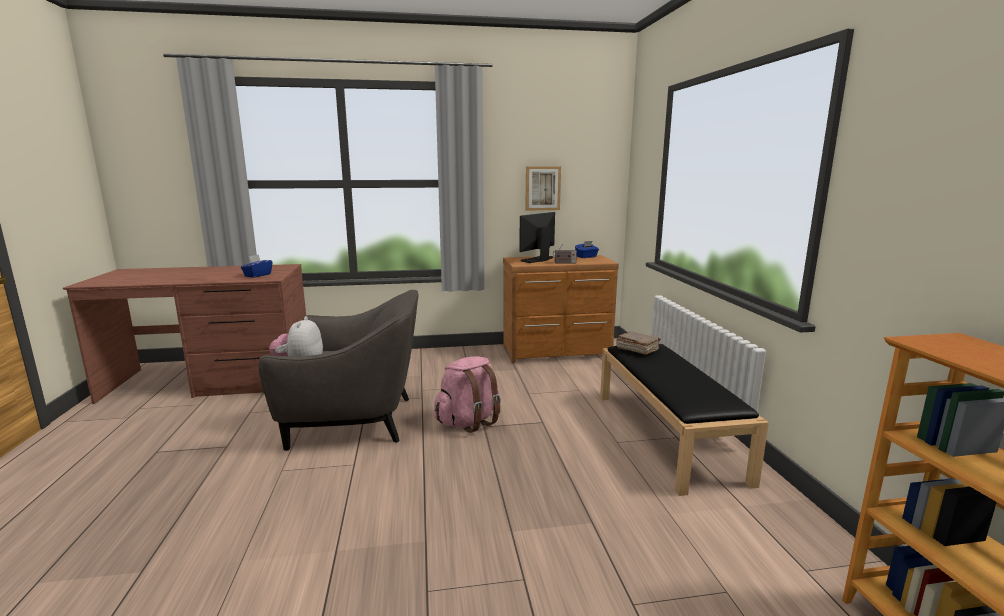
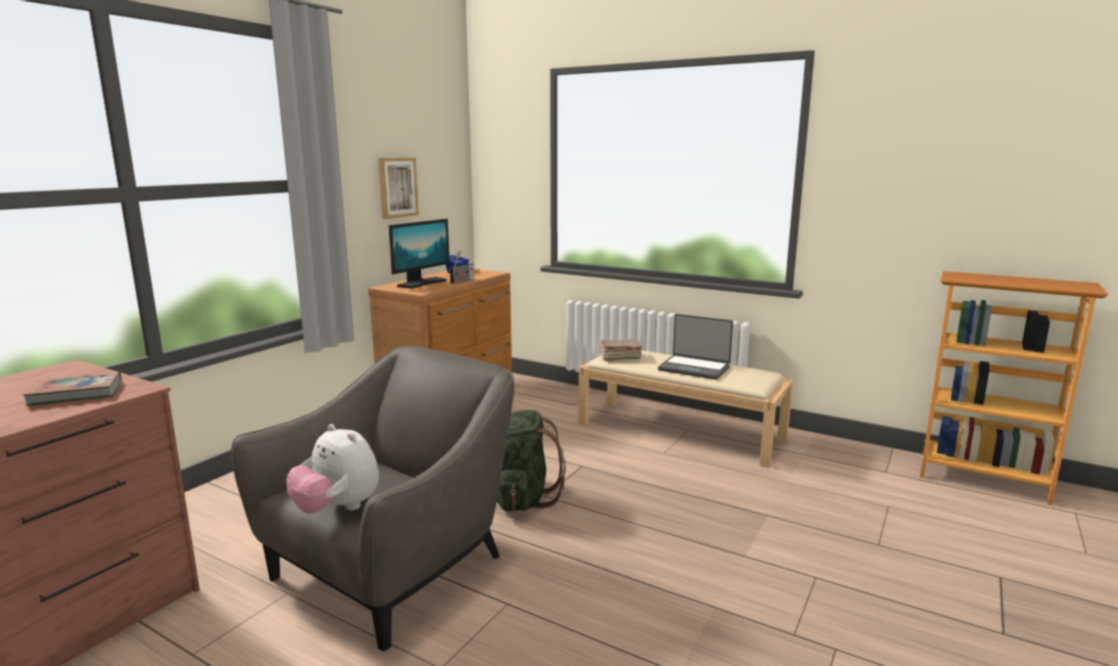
camera: 50 degrees left, 0 degrees up
blue tissue box [241,255,272,278] -> book [23,372,122,406]
pink backpack [434,356,501,433] -> green backpack [497,410,566,511]
monitor [519,212,555,263] -> monitor turned 135 degrees counterclockwise [389,219,450,289]
black bench [600,344,769,496] -> beige bench [578,350,793,468]
none -> laptop [658,314,733,380]

